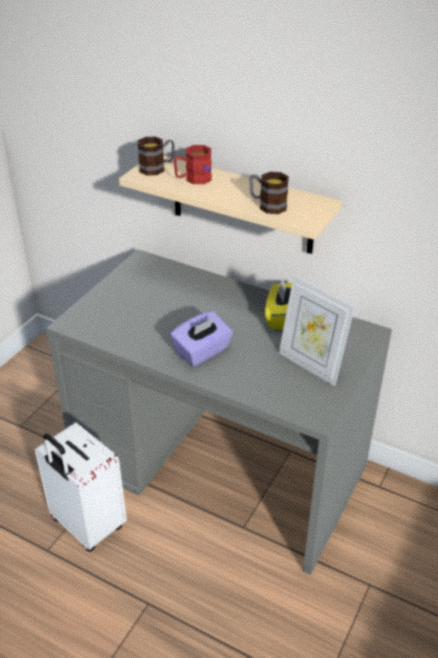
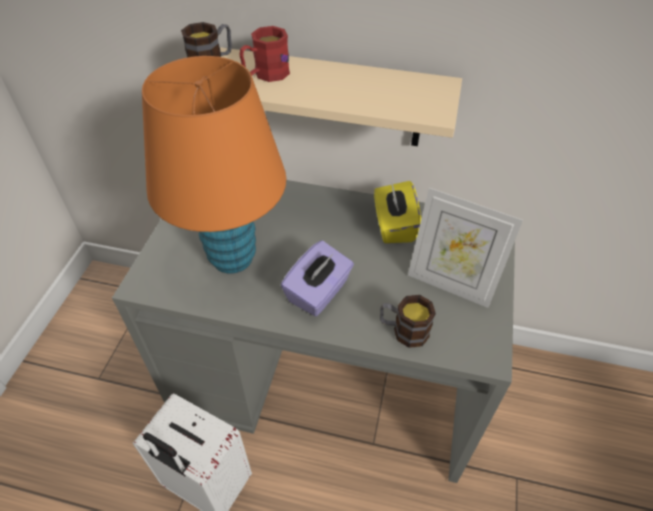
camera: 15 degrees left, 10 degrees up
mug [250,172,289,214] -> mug moved to [380,295,436,348]
none -> orange table lamp [142,56,286,274]

